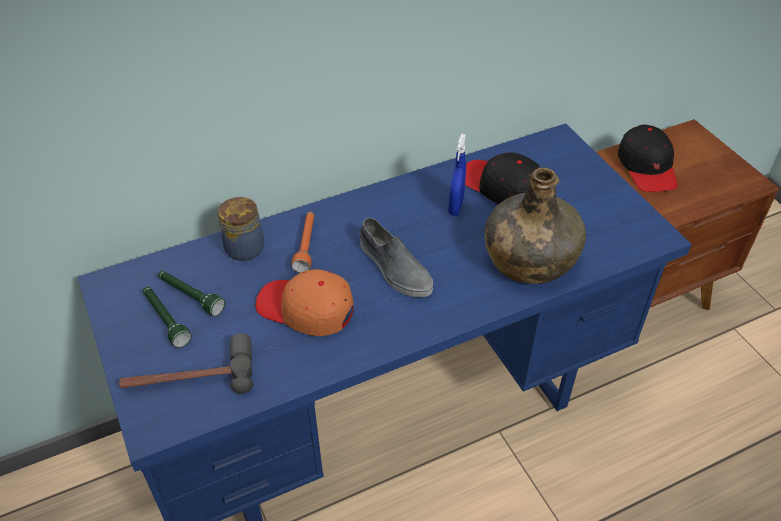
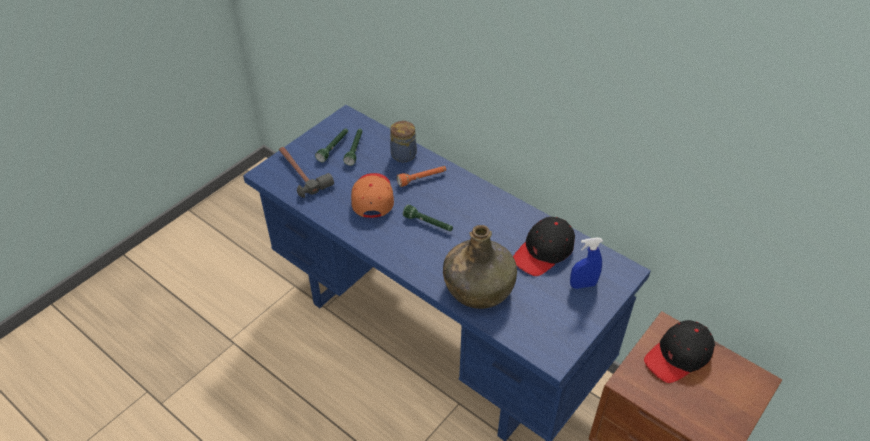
camera: 65 degrees right, 0 degrees up
grey shoe [360,218,433,297] -> green flashlight [403,204,453,231]
blue spray bottle [448,133,466,216] -> blue spray bottle moved to [570,237,603,289]
black cap [465,152,541,204] -> black cap turned 150 degrees counterclockwise [513,217,575,276]

